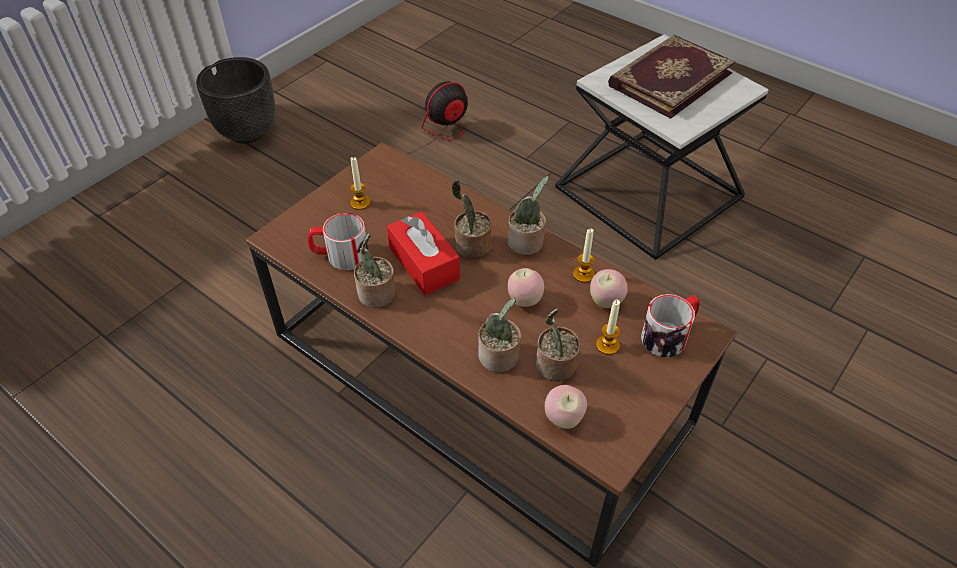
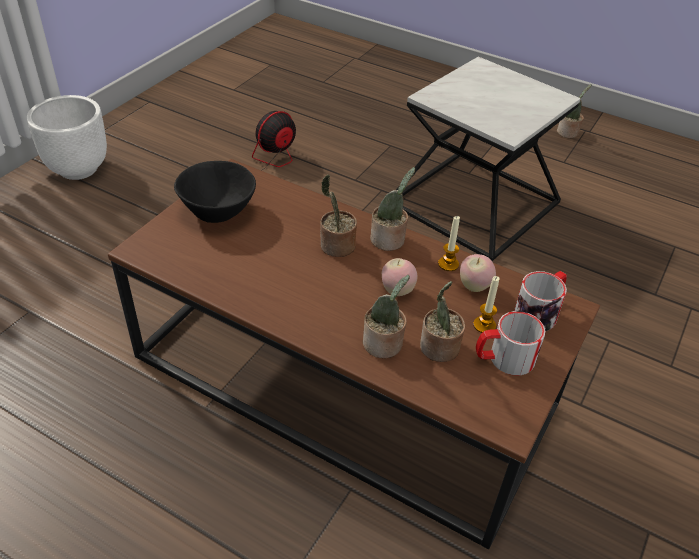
camera: 10 degrees left, 5 degrees down
black planter [196,57,275,144] -> white planter [27,95,107,180]
mug [308,213,368,271] -> mug moved to [476,311,545,375]
candle [350,157,370,210] -> black bowl [174,161,256,223]
potted plant [354,233,396,308] -> potted plant moved to [557,84,592,138]
red tissue box [387,211,460,295] -> none
apple [545,385,587,429] -> none
book [608,35,735,119] -> none

